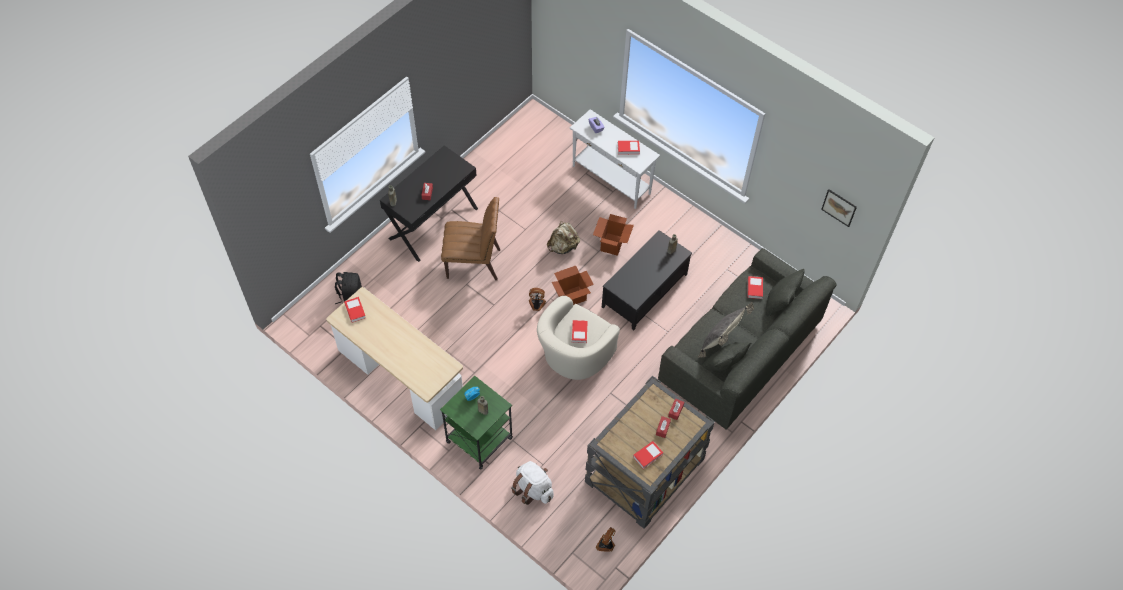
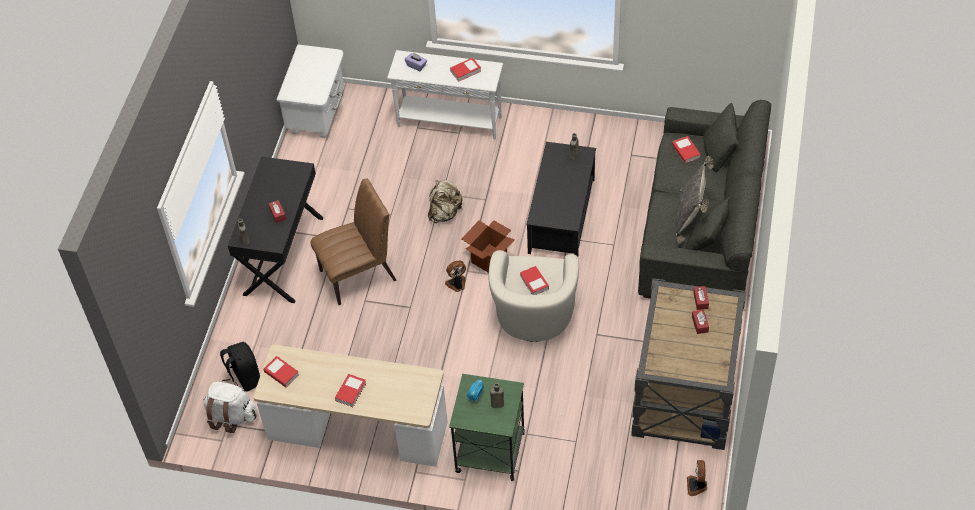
camera: 25 degrees left, 5 degrees down
white backpack [511,461,554,505] -> white backpack moved to [203,382,257,433]
cardboard box [593,214,634,256] -> none
book [633,441,663,469] -> book moved to [335,374,366,407]
picture [821,189,857,227] -> none
none -> white nightstand [276,44,344,138]

